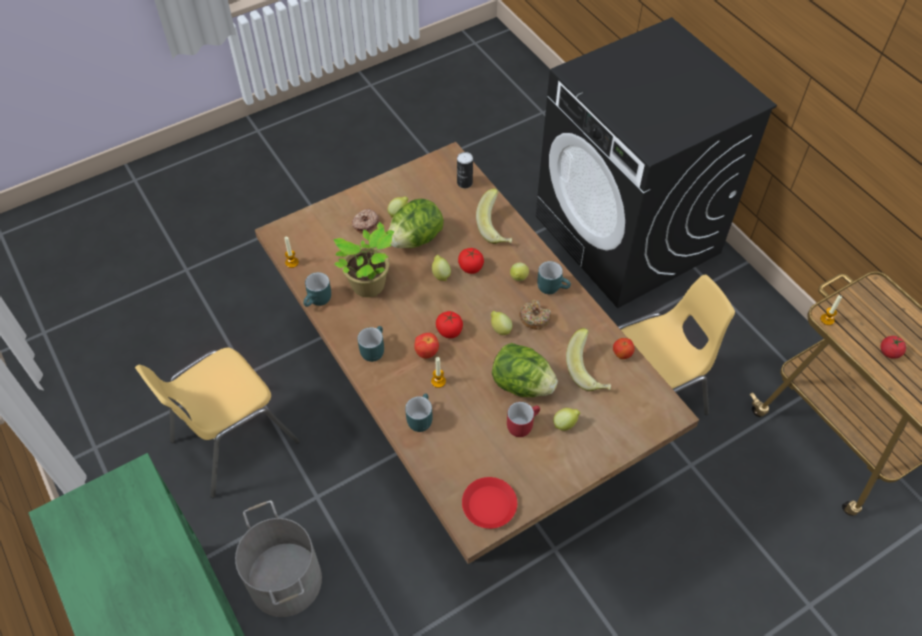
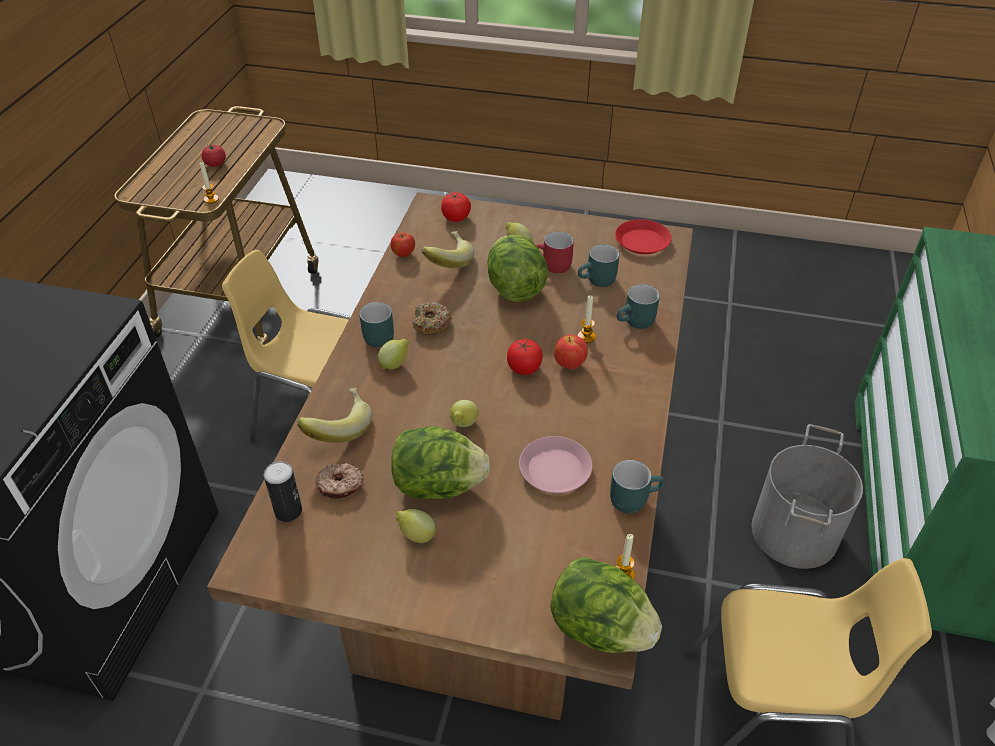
camera: 135 degrees left, 10 degrees down
potted plant [333,222,395,297] -> pink plate [519,436,592,493]
donut [352,209,379,233] -> donut moved to [316,463,364,499]
turquoise mug [358,326,384,362] -> turquoise mug moved to [578,245,619,287]
tomato [458,248,484,274] -> tomato moved to [441,192,471,222]
lemon [491,311,512,335] -> none
none -> lettuce [550,557,662,653]

